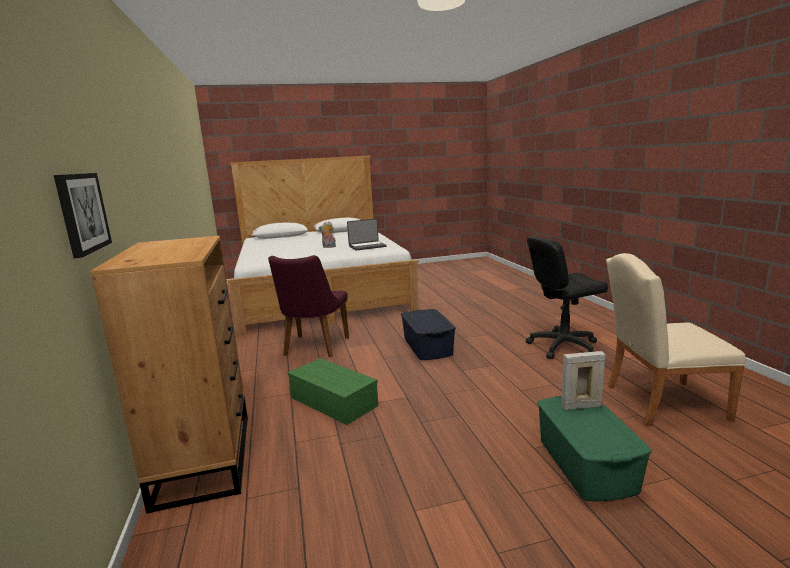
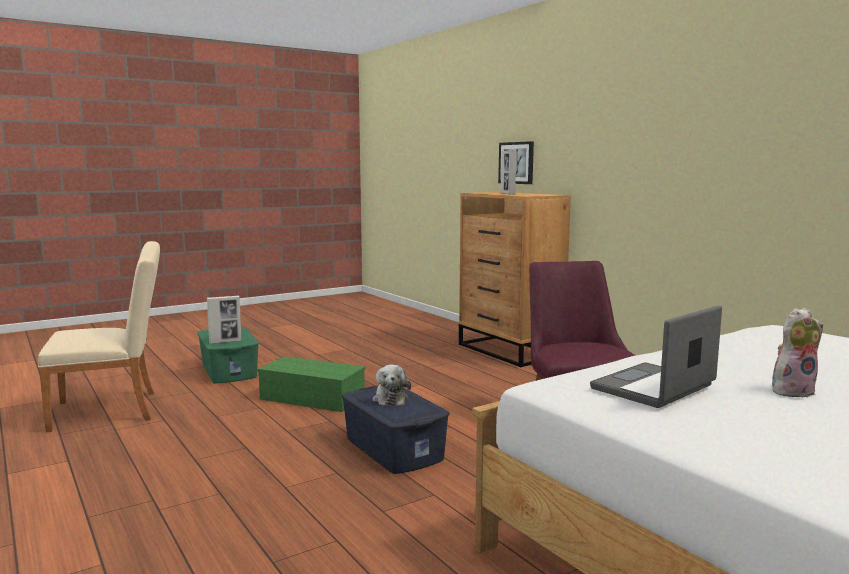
camera: 160 degrees right, 5 degrees down
green storage box [288,358,378,425] -> green storage box moved to [258,357,365,412]
black office chair [526,236,608,359] -> none
none -> plush toy [372,364,411,406]
none -> picture frame [501,151,517,195]

